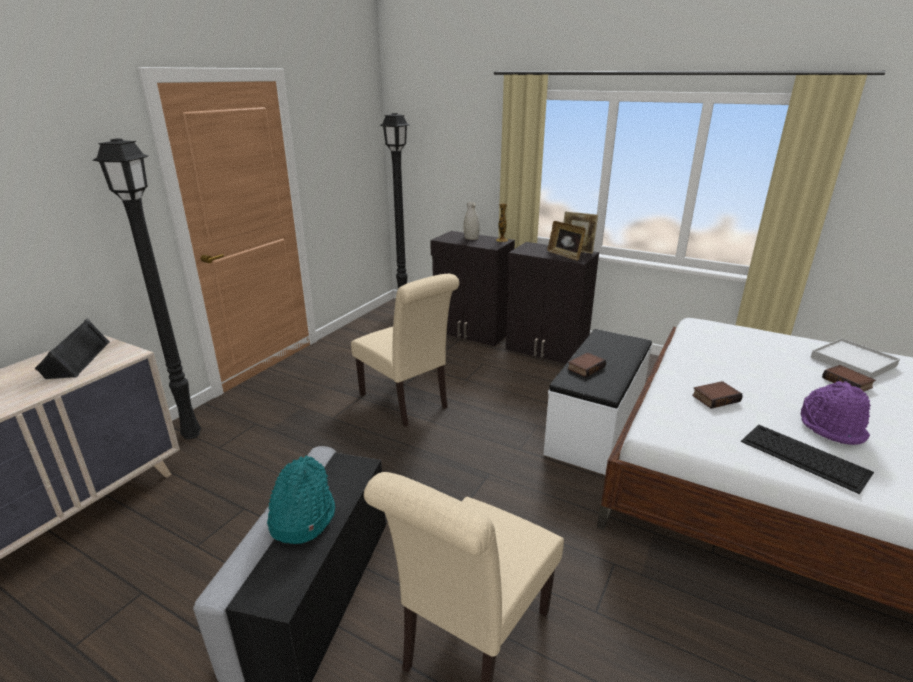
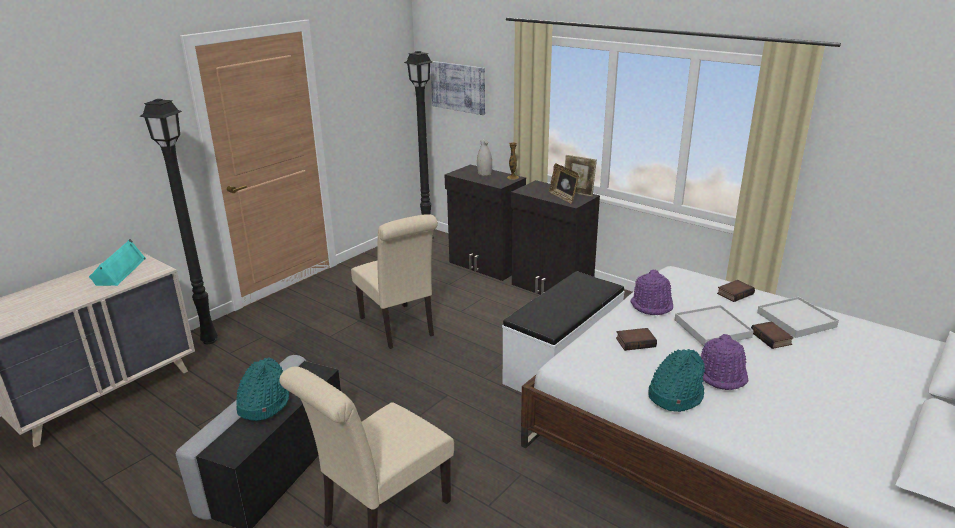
camera: 10 degrees right, 0 degrees up
black speaker [35,318,110,379] -> turquoise speaker [89,239,146,286]
book [567,352,606,377] -> book moved to [717,280,755,302]
keyboard [741,425,874,494] -> turquoise hat [648,349,705,412]
none -> picture [430,61,485,115]
none -> purple hat [630,270,673,315]
none -> white tray [675,305,754,346]

